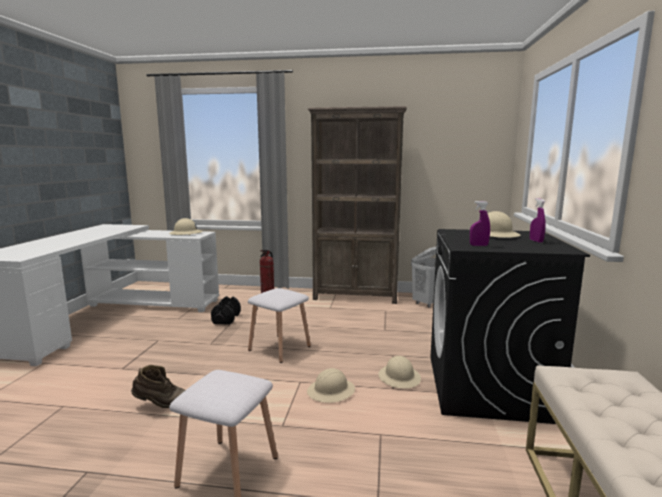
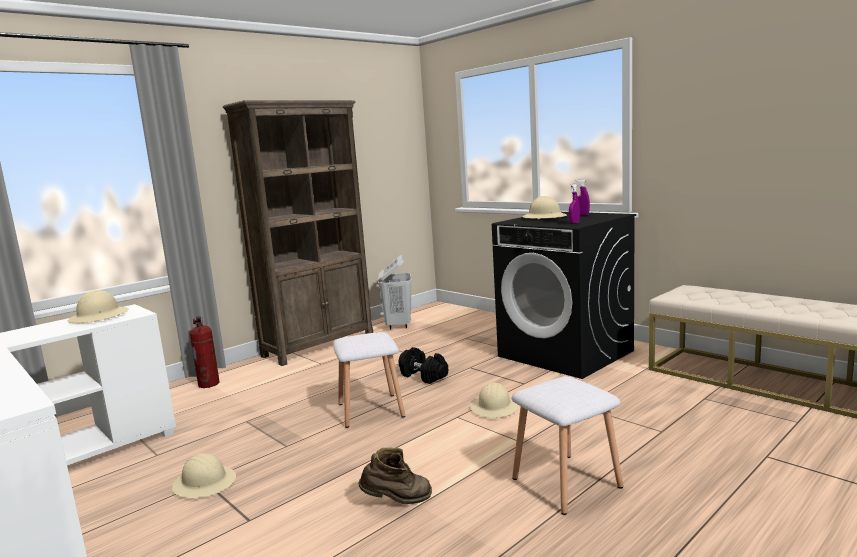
camera: 50 degrees left, 0 degrees up
brown boot [131,365,185,408] -> brown boot turned 45 degrees clockwise [358,448,432,504]
black dumbbell [211,296,241,325] -> black dumbbell moved to [399,347,448,384]
beige hard hat [378,356,421,389] -> beige hard hat moved to [172,453,236,498]

